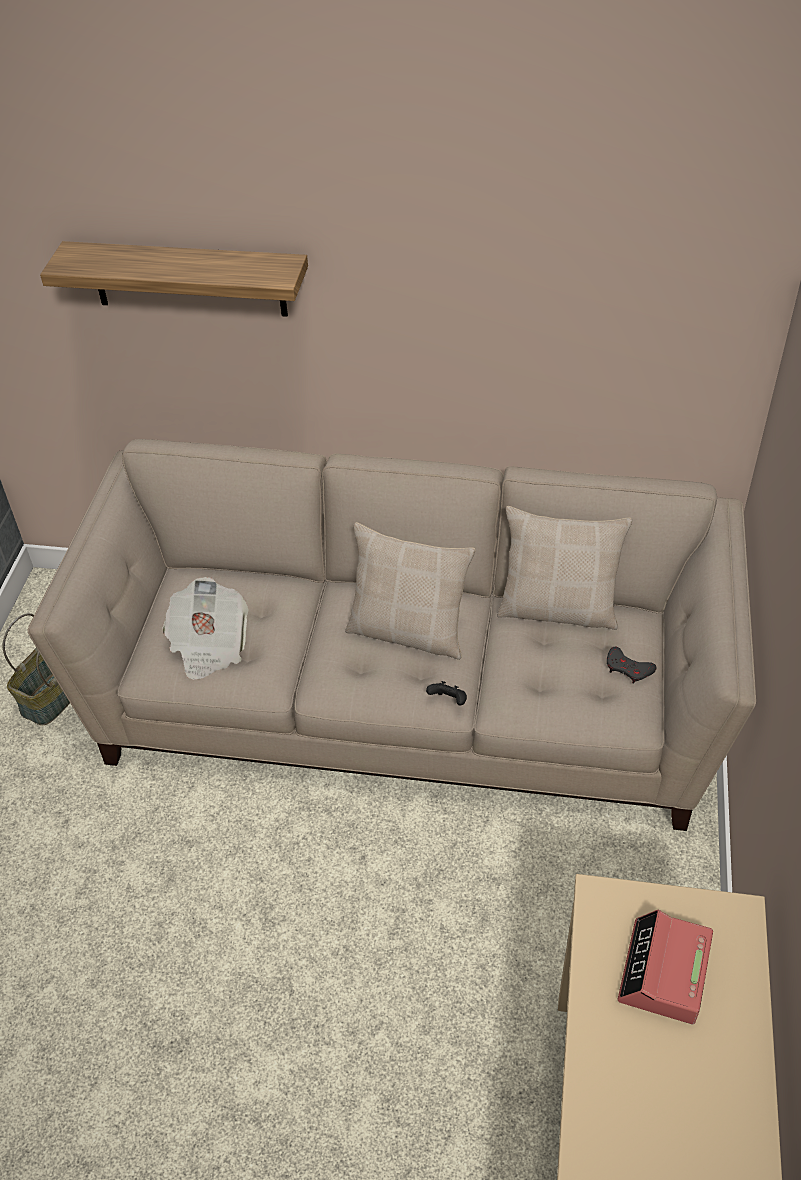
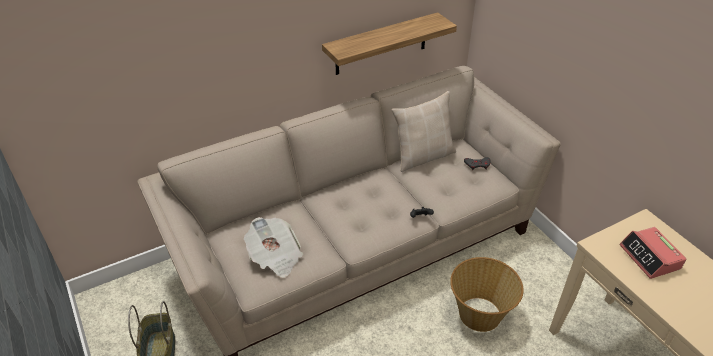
camera: 40 degrees left, 5 degrees down
shelf [40,241,308,317] -> shelf moved to [322,12,457,75]
beige pillow [345,522,476,660] -> none
none -> basket [450,257,524,332]

